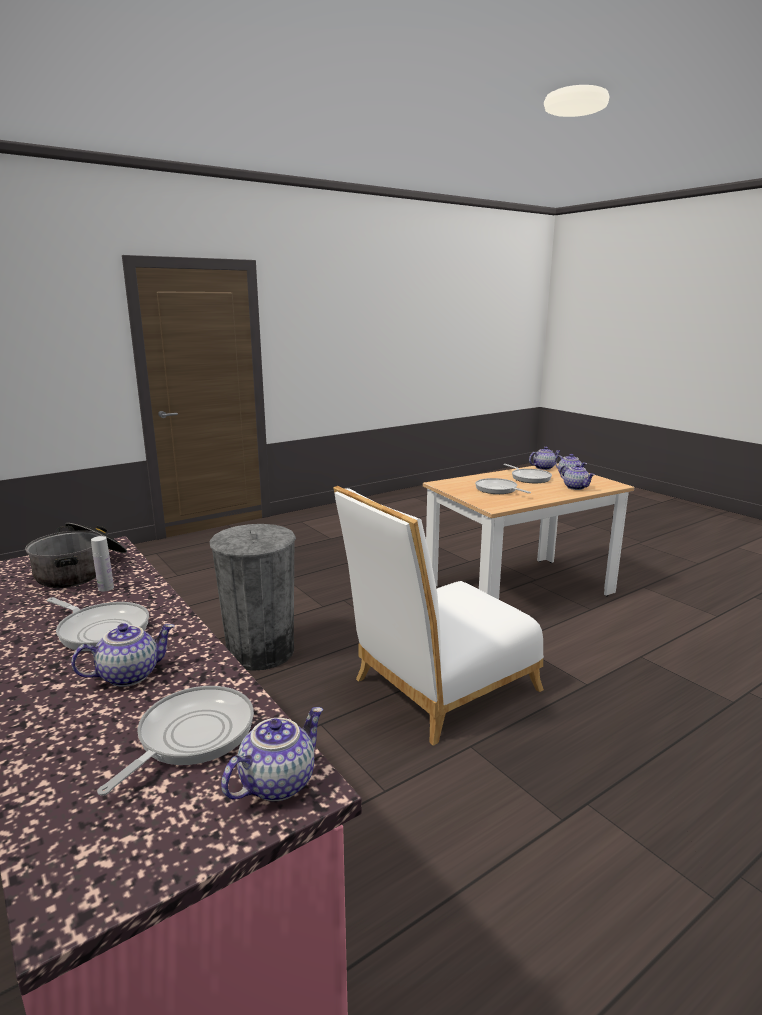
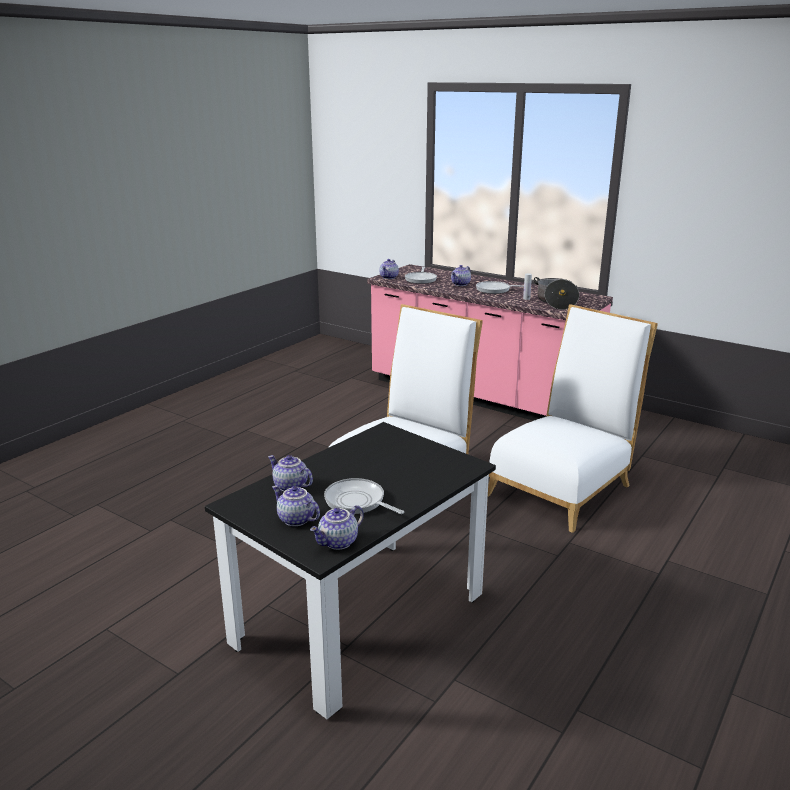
camera: 160 degrees right, 5 degrees up
grey trash can [210,524,296,671] -> white chair [488,304,658,533]
beige dining table [423,463,634,599] -> black dining table [205,422,496,719]
frying pan [475,478,531,494] -> none

